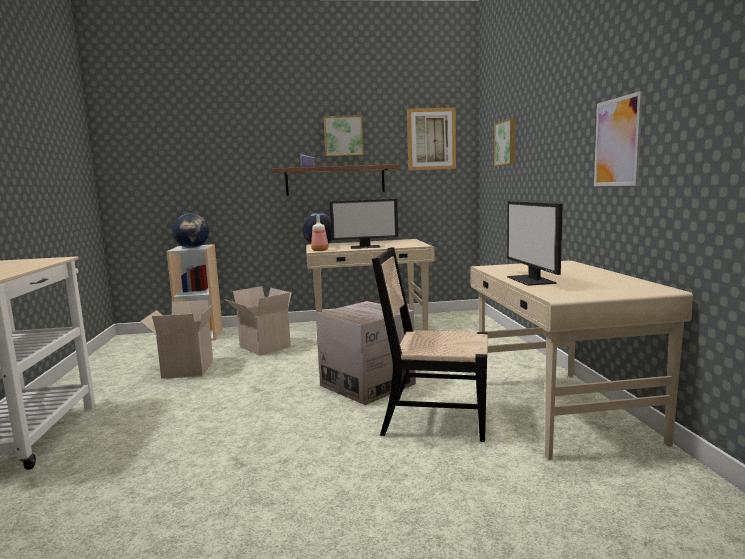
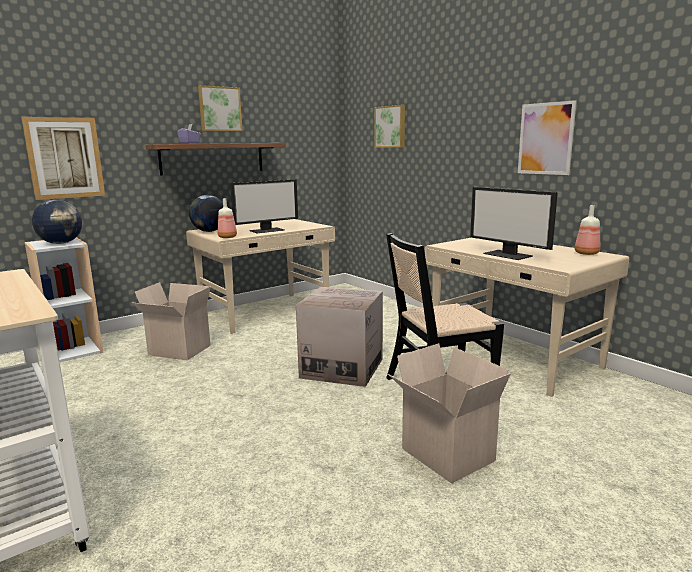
camera: 30 degrees left, 5 degrees up
cardboard box [140,300,214,379] -> cardboard box moved to [388,343,511,484]
picture [407,108,456,171] -> picture moved to [21,117,105,200]
none -> bottle [575,205,600,255]

